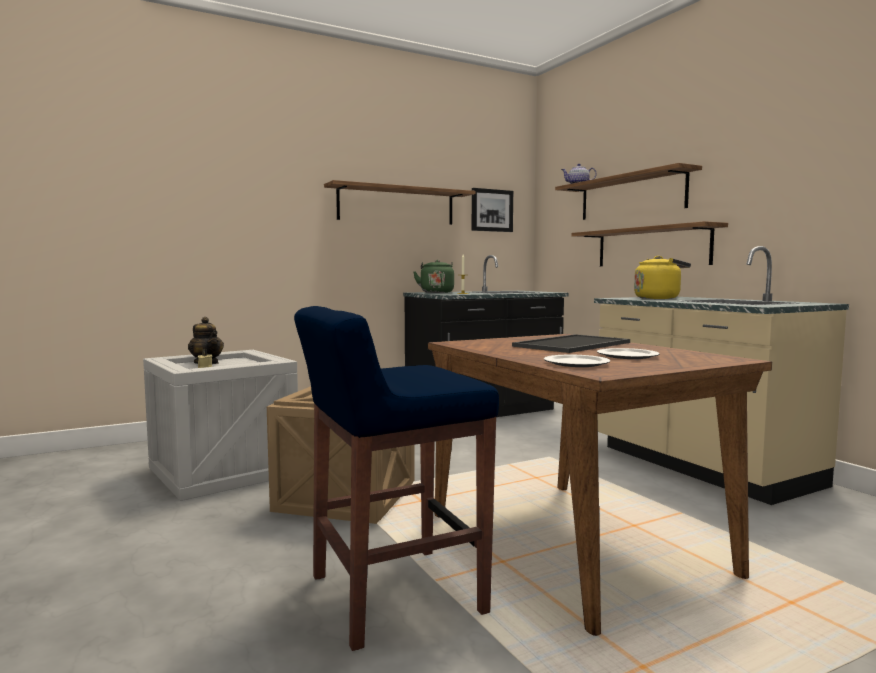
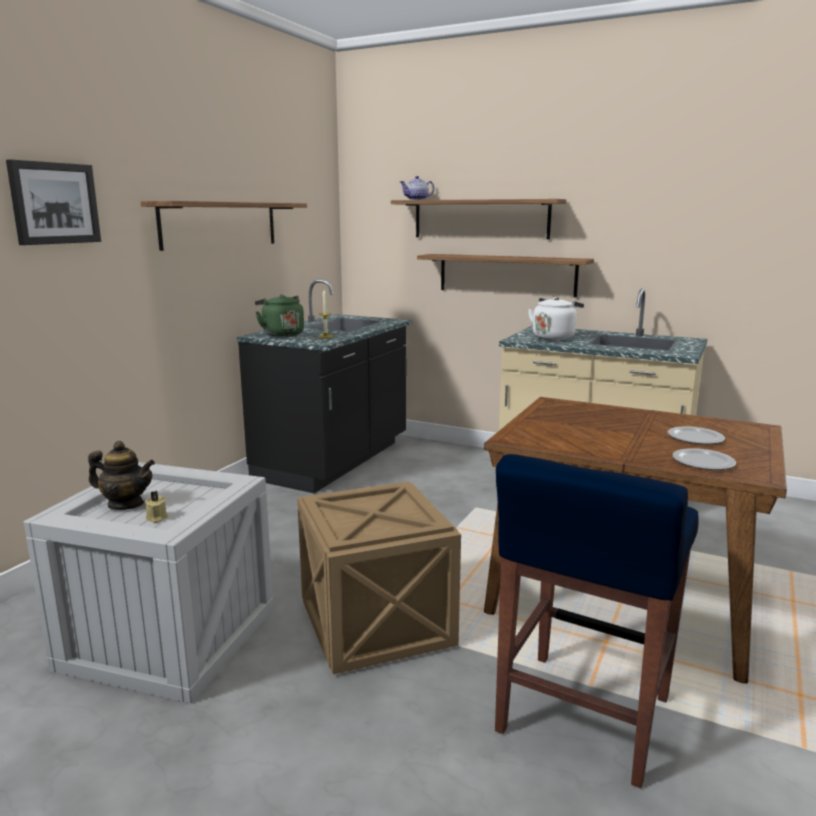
camera: 35 degrees left, 10 degrees up
picture [472,188,513,232] -> picture moved to [6,159,101,245]
tray [512,334,630,353] -> none
yellow kettle [634,256,691,299] -> white kettle [528,297,584,340]

